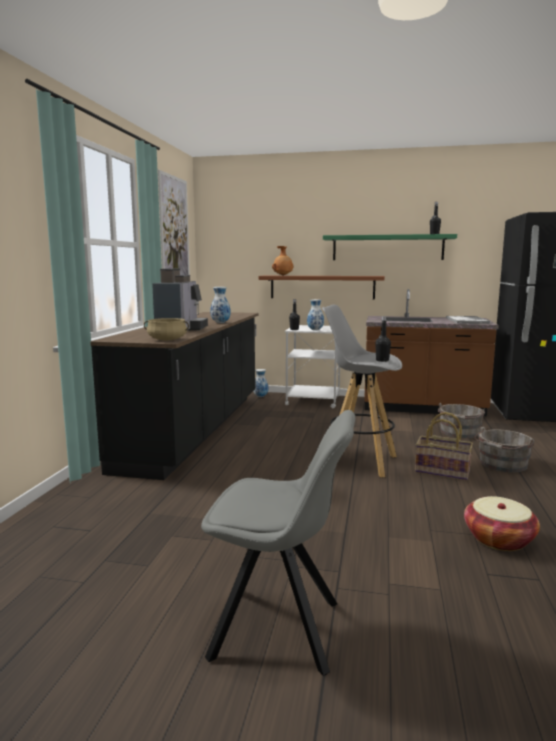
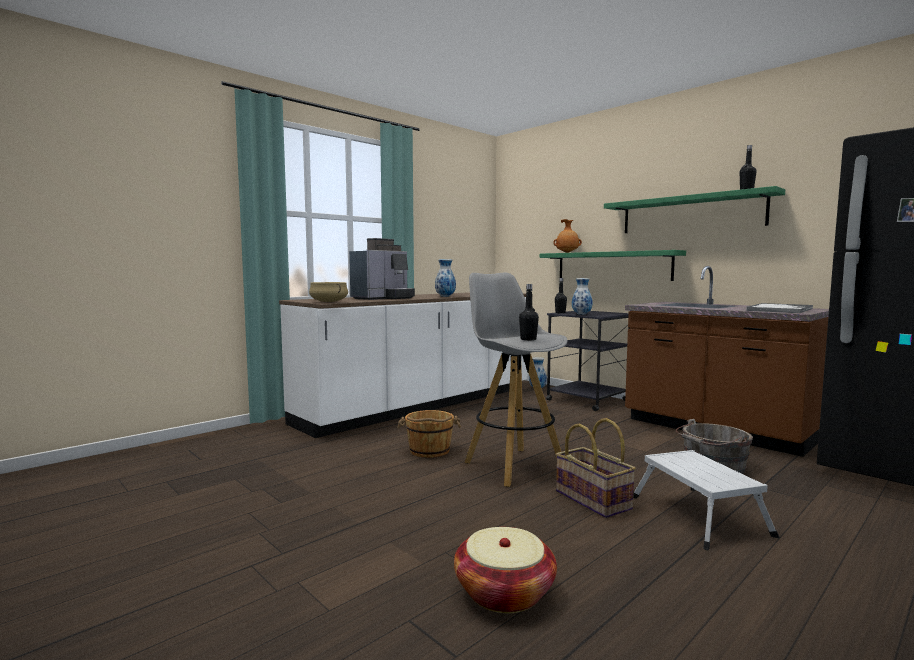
camera: 35 degrees right, 5 degrees down
black counter [90,312,258,480] -> white counter [279,292,527,438]
picture [158,170,190,275] -> none
grey chair [201,410,355,676] -> none
brown shelf [259,276,385,300] -> green shelf [540,250,686,281]
white cart [285,325,340,408] -> black cart [546,311,630,411]
grey bucket [474,427,534,472] -> white step ladder [633,450,780,551]
none -> brown bucket [397,410,461,458]

